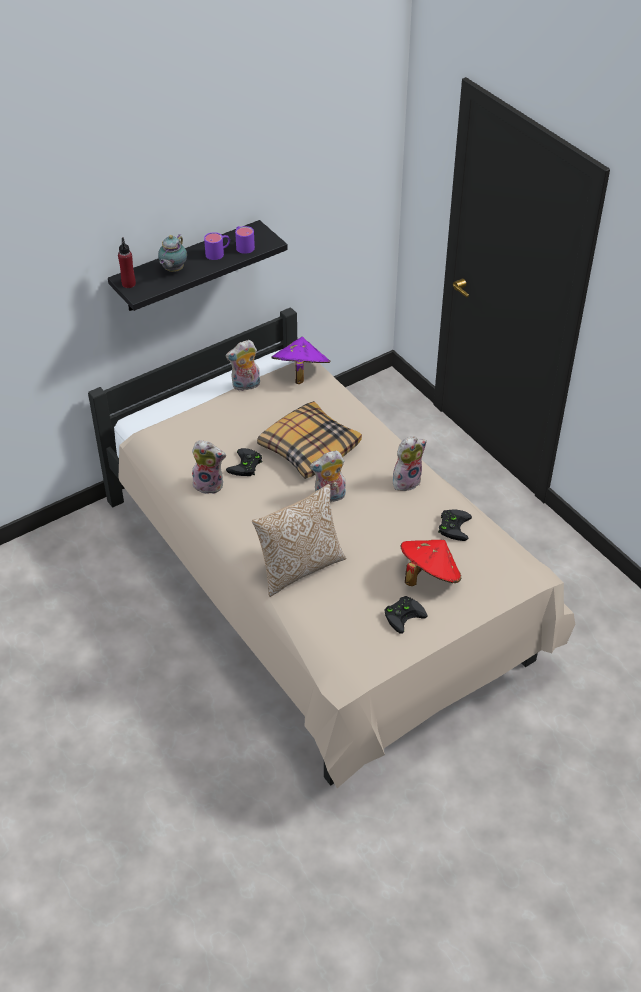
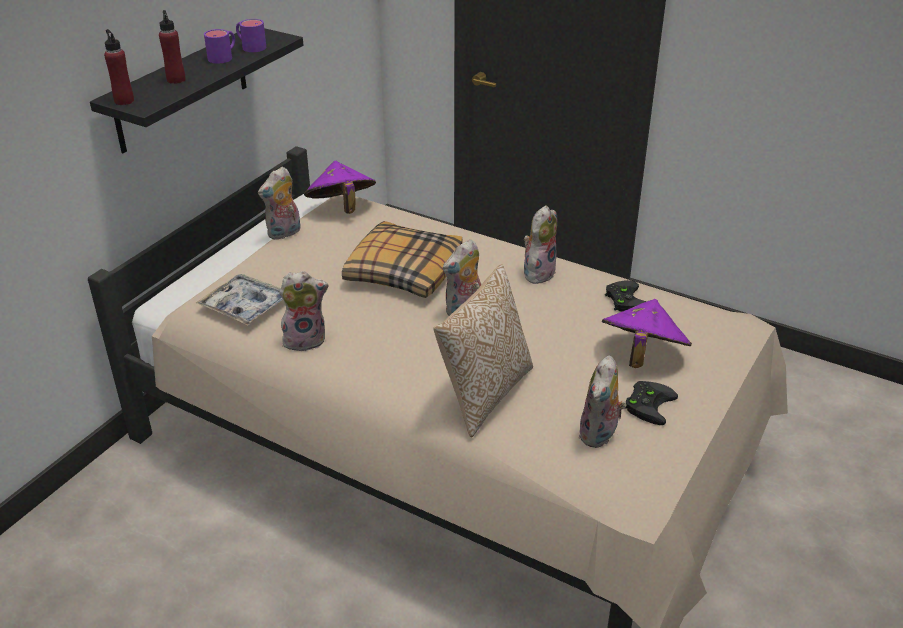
camera: 25 degrees left, 10 degrees down
teapot [158,235,187,272] -> red bottle [159,10,186,84]
black game controller [226,448,262,476] -> none
red hat [401,540,461,586] -> purple hat [602,299,692,368]
none -> tray [196,274,283,326]
none -> plush toy [578,355,626,448]

